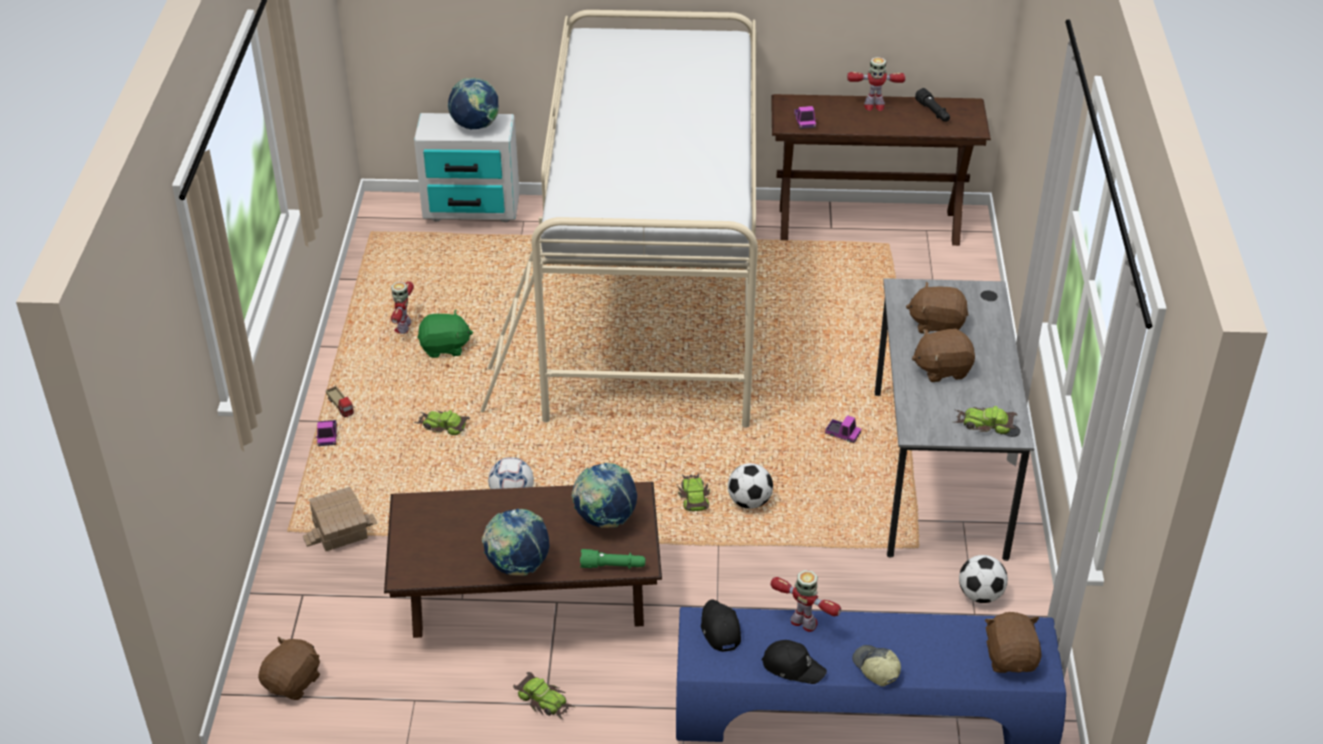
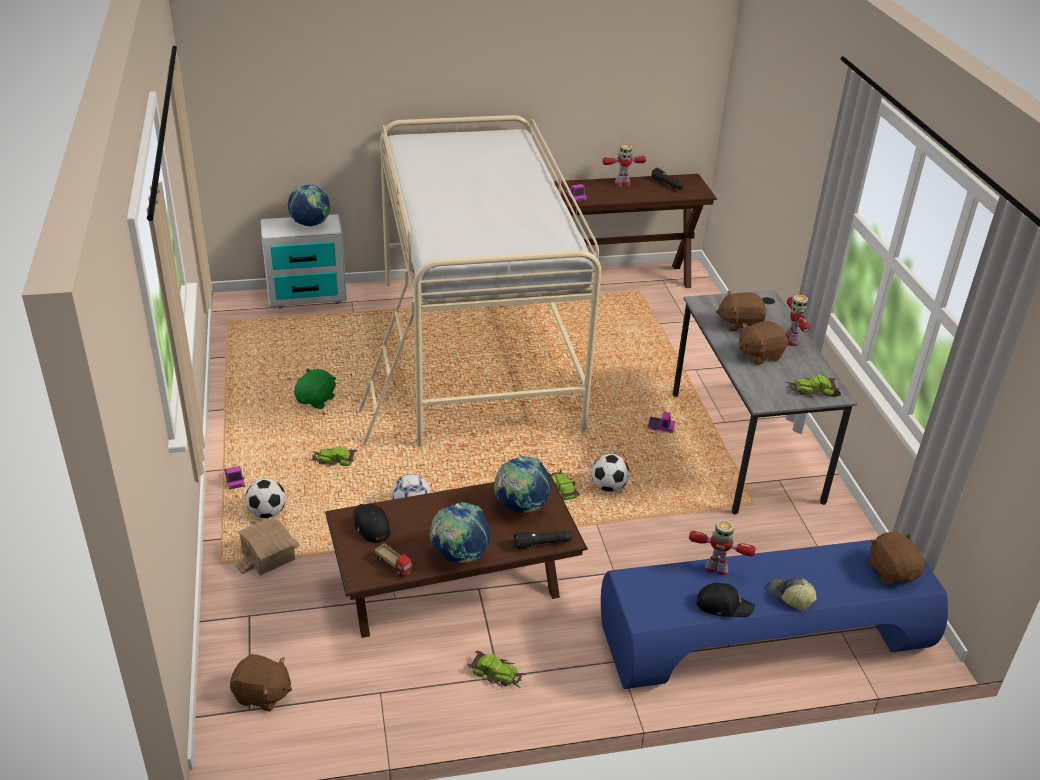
camera: 15 degrees left, 5 degrees down
brown plush toy [258,637,320,700] -> brown plush toy turned 90 degrees clockwise [230,654,292,712]
toy truck [326,386,355,417] -> toy truck moved to [375,543,414,576]
toy robot [391,282,414,334] -> toy robot moved to [786,294,810,346]
green plush toy [417,310,473,358] -> green plush toy turned 45 degrees counterclockwise [294,368,337,409]
green flashlight [580,549,645,569] -> black flashlight [514,530,572,549]
black cap [701,599,741,652] -> black cap moved to [354,504,391,543]
football [959,555,1008,603] -> football moved to [245,479,286,518]

